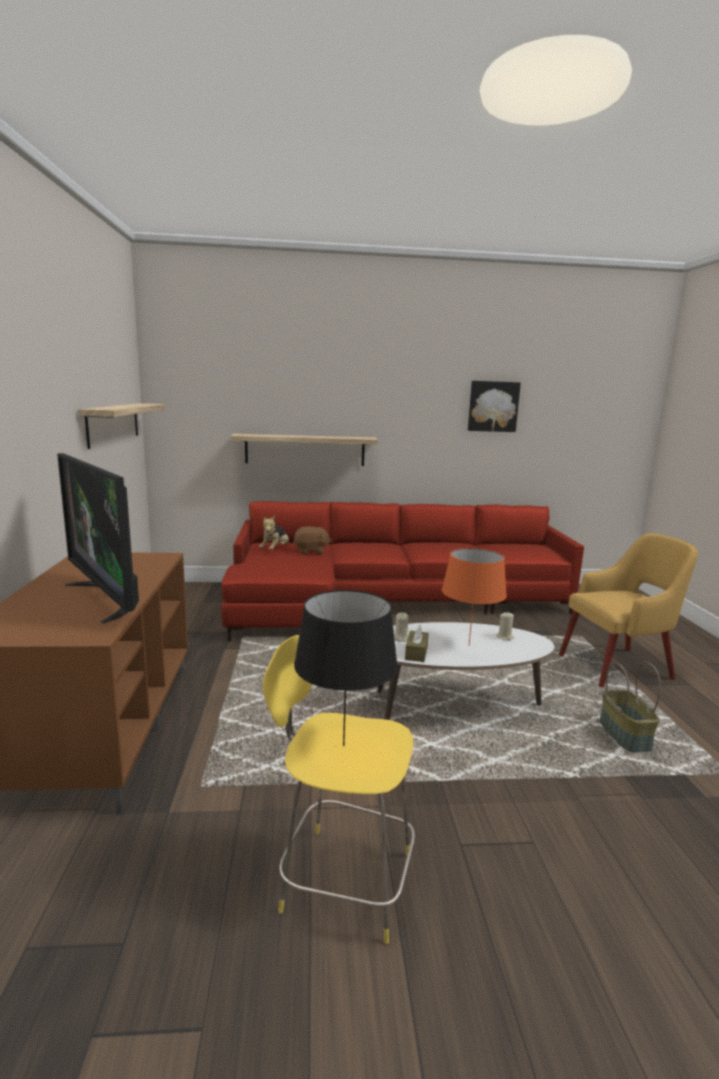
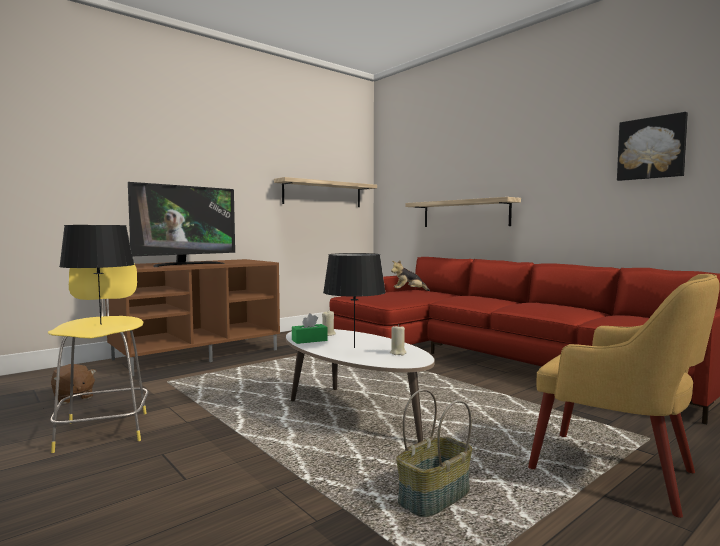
camera: 55 degrees right, 10 degrees down
television [57,453,139,624] -> television turned 150 degrees counterclockwise [128,182,235,267]
brown plush toy [293,526,332,554] -> brown plush toy moved to [51,364,96,404]
brown tissue box [405,624,429,662] -> green tissue box [292,313,328,344]
orange table lamp [442,548,507,646] -> black table lamp [323,253,386,348]

